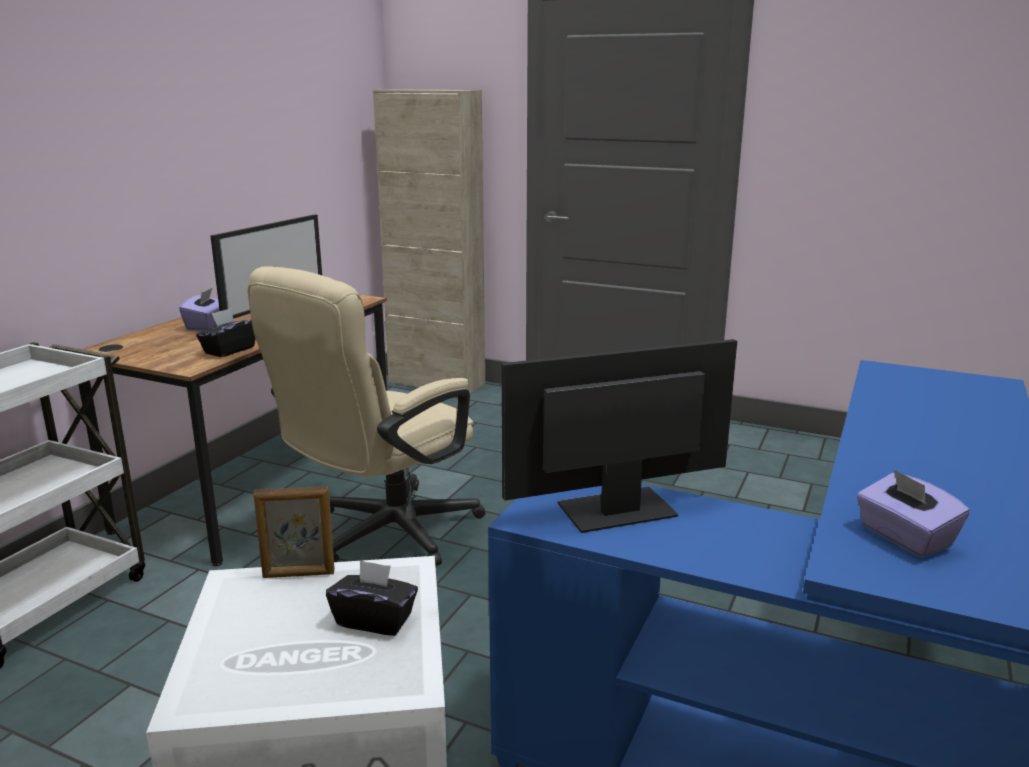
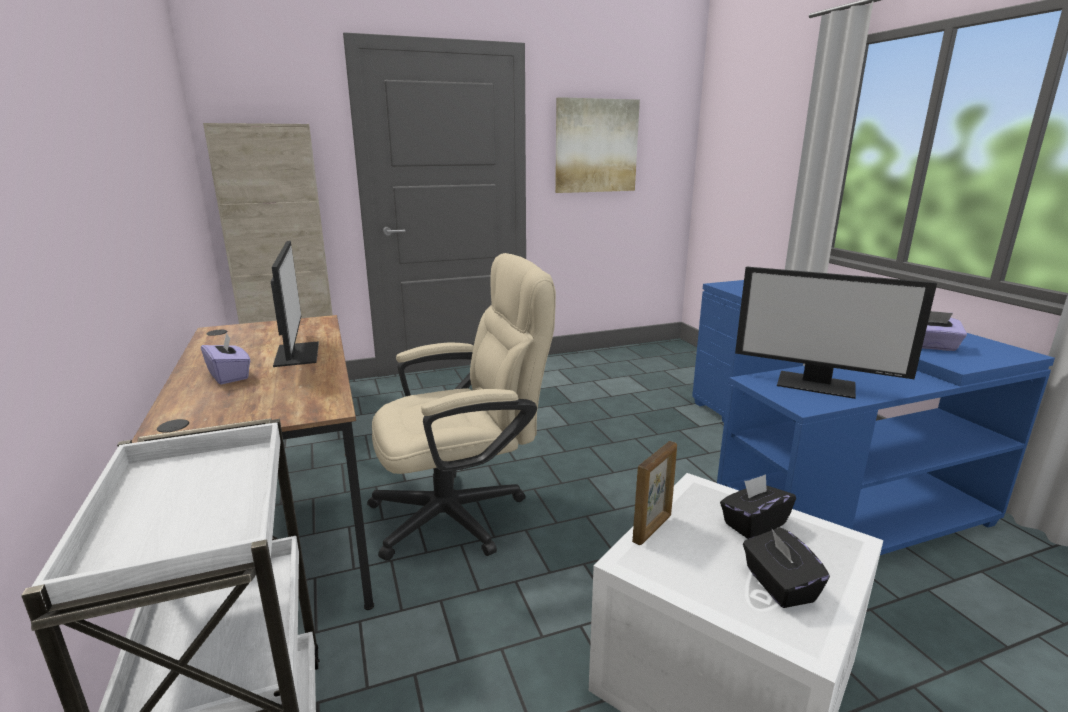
camera: 45 degrees left, 0 degrees up
black tissue box [196,308,256,357] -> black tissue box moved to [743,527,830,608]
beige office chair [248,266,486,566] -> beige office chair turned 105 degrees counterclockwise [367,253,556,561]
monitor [502,339,737,533] -> monitor turned 90 degrees counterclockwise [735,266,937,399]
none -> picture [555,97,640,193]

